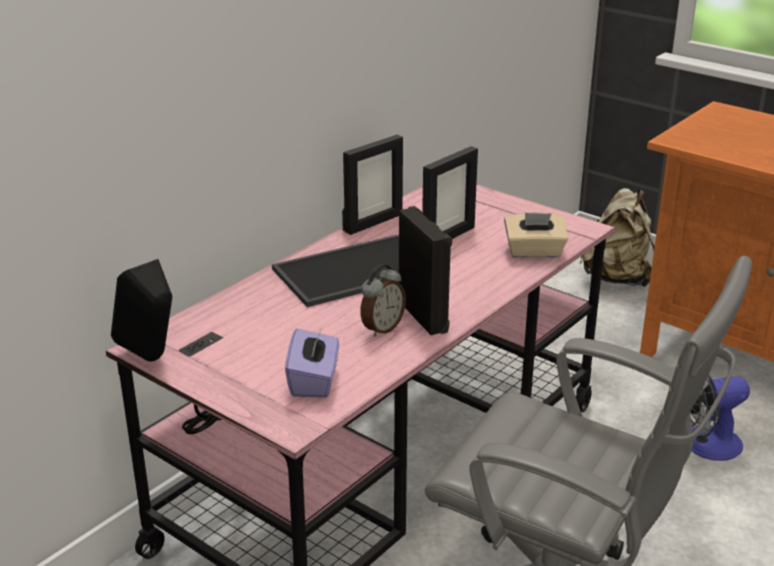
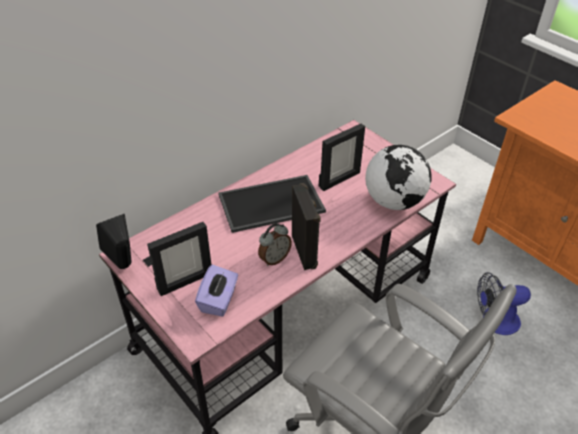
camera: 10 degrees right, 15 degrees up
picture frame [342,135,403,235] -> picture frame moved to [147,222,211,296]
beige tissue box [504,212,568,258] -> globe [365,145,432,210]
beige backpack [579,188,655,287] -> none

